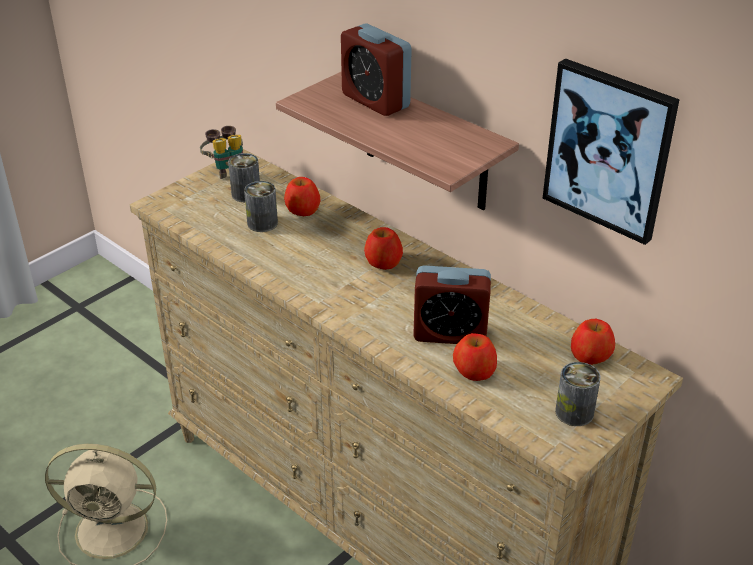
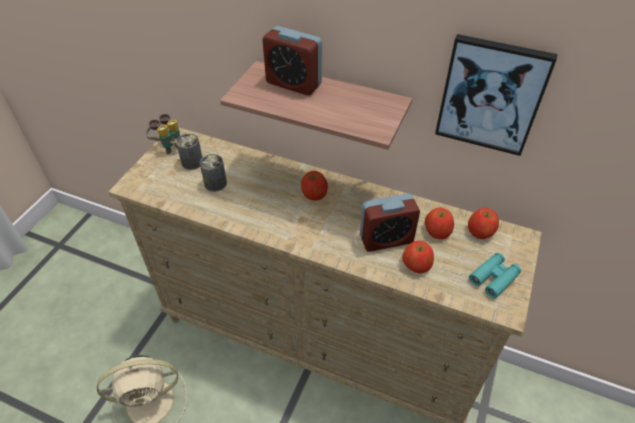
camera: 20 degrees left, 10 degrees up
apple [284,177,320,216] -> apple moved to [425,207,454,239]
can [555,362,601,426] -> turquoise binoculars [469,253,521,298]

